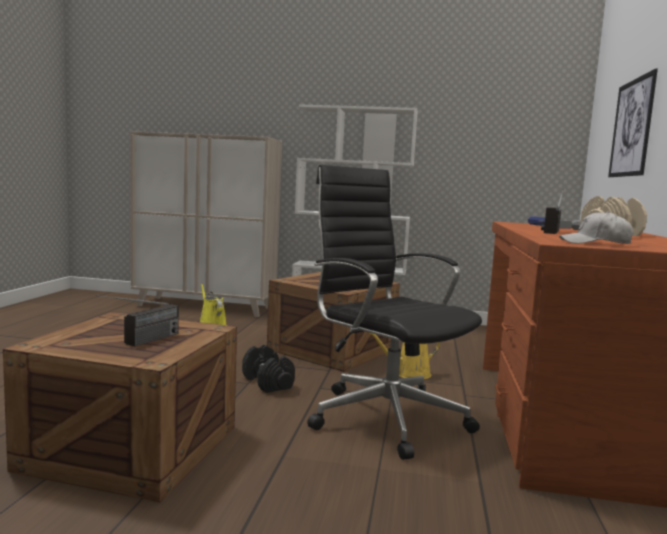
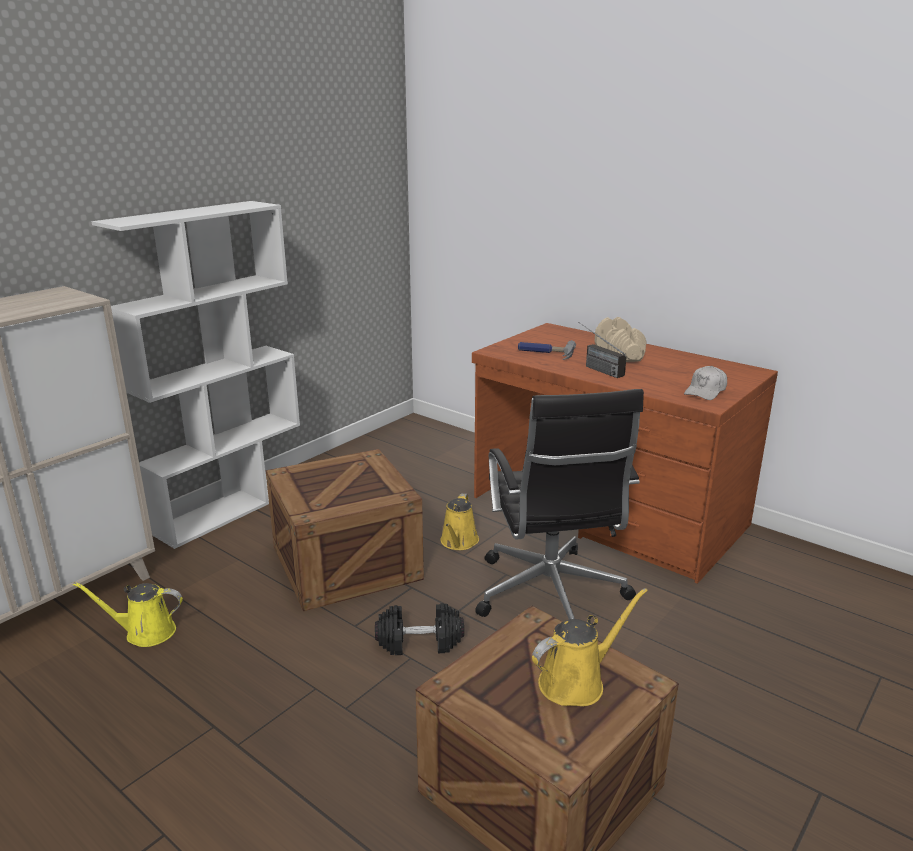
camera: 60 degrees left, 15 degrees up
radio [97,295,179,346] -> yellow watering can [532,588,648,706]
black office chair [307,165,482,460] -> black office chair turned 90 degrees counterclockwise [475,389,644,620]
picture [608,69,658,177] -> none

